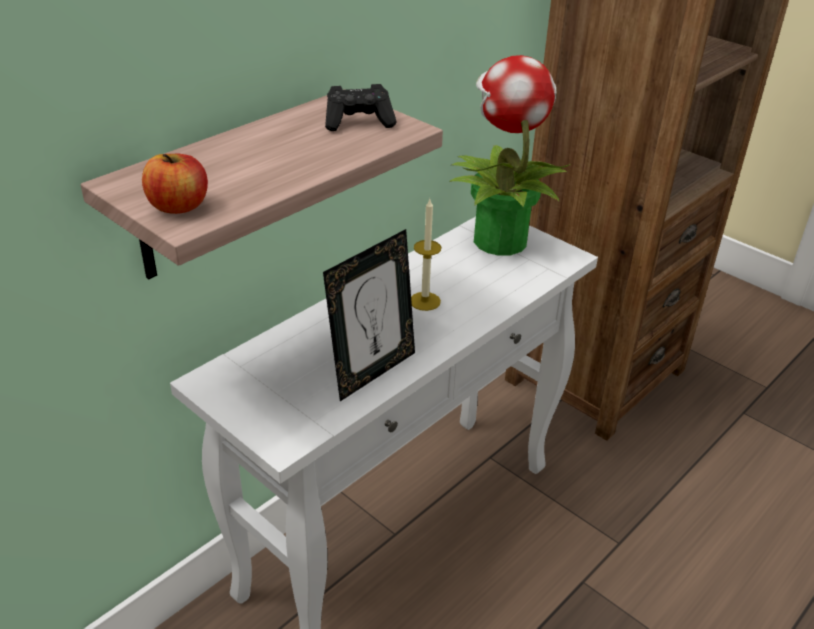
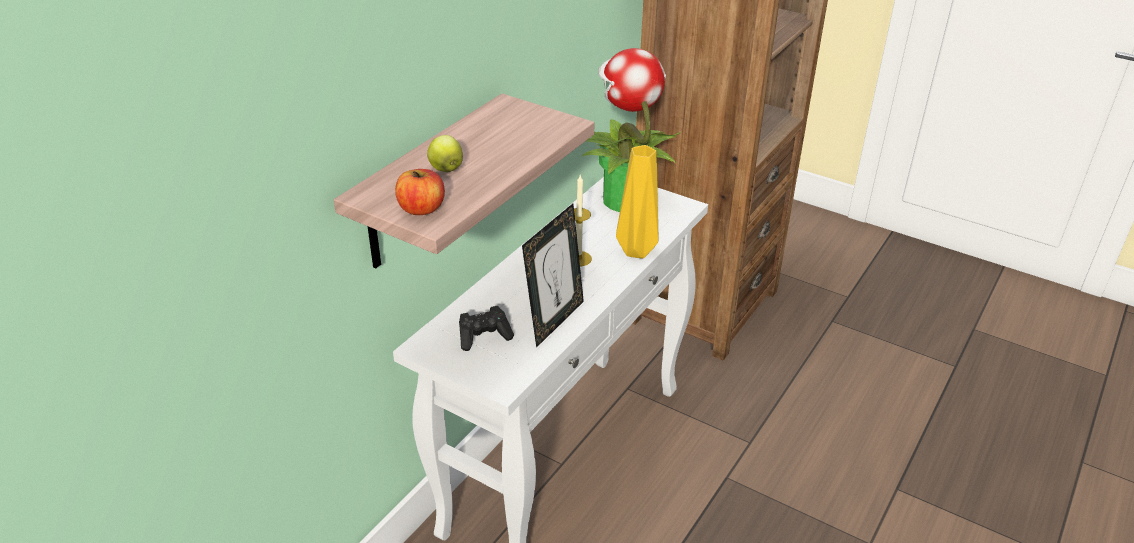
camera: 10 degrees left, 0 degrees up
black game controller [325,84,396,131] -> black game controller moved to [459,306,514,351]
none -> apple [427,135,463,172]
none -> yellow vase [616,145,658,258]

